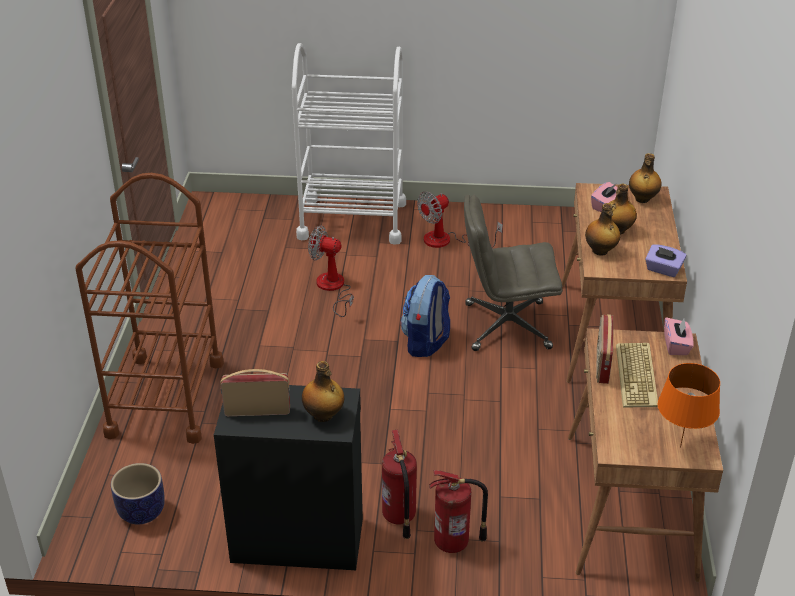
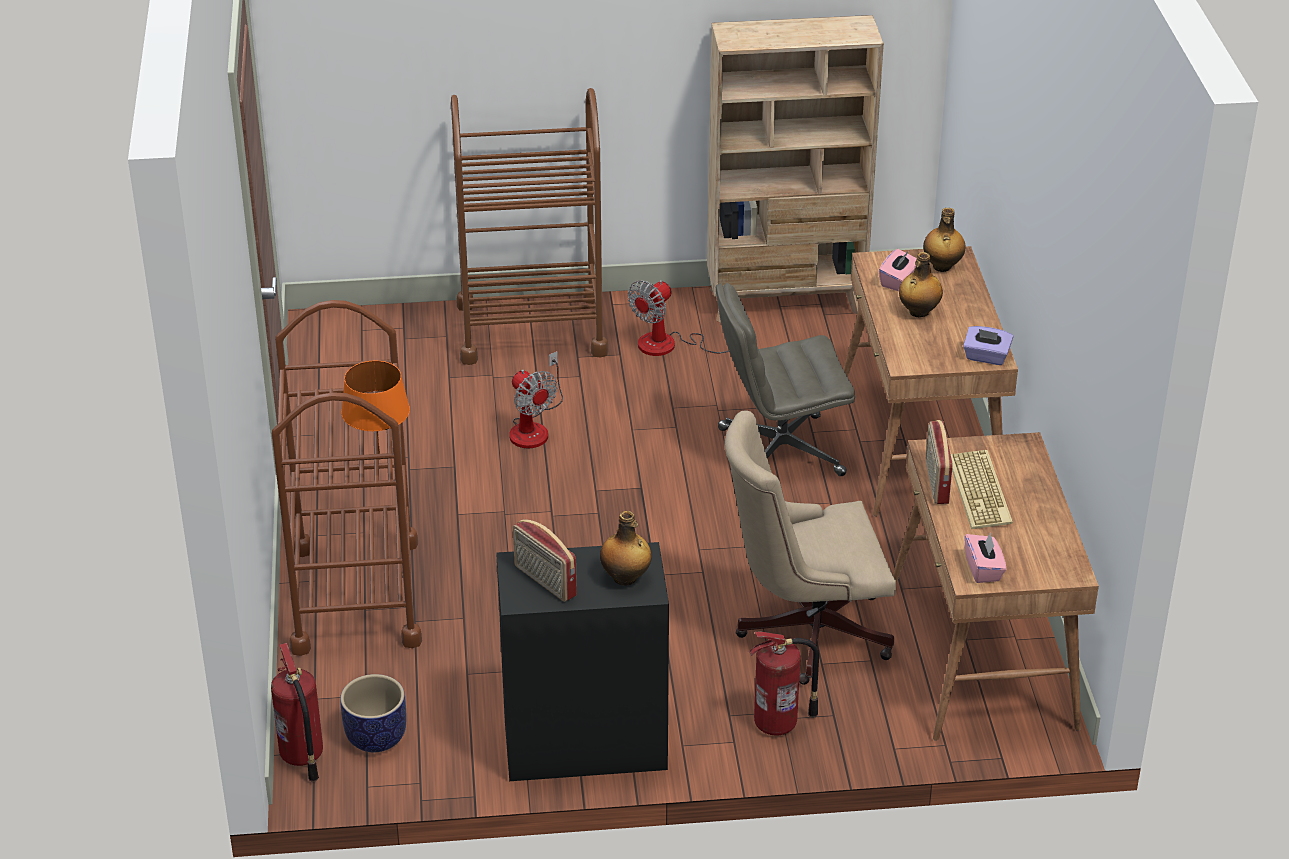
camera: 10 degrees left, 0 degrees up
radio [220,369,290,416] -> radio turned 120 degrees counterclockwise [513,519,577,602]
white cart [292,43,406,245] -> brown cart [451,88,608,365]
fan [308,226,354,317] -> fan turned 135 degrees counterclockwise [509,351,563,449]
fire extinguisher [382,430,417,539] -> fire extinguisher moved to [271,643,323,782]
backpack [401,275,450,357] -> none
bottle [585,203,620,256] -> none
orange table lamp [658,363,720,448] -> orange table lamp moved to [341,361,410,460]
pink tissue box [664,317,694,355] -> pink tissue box moved to [965,532,1006,583]
none -> beige bookcase [707,15,884,323]
none -> beige office chair [725,410,896,685]

